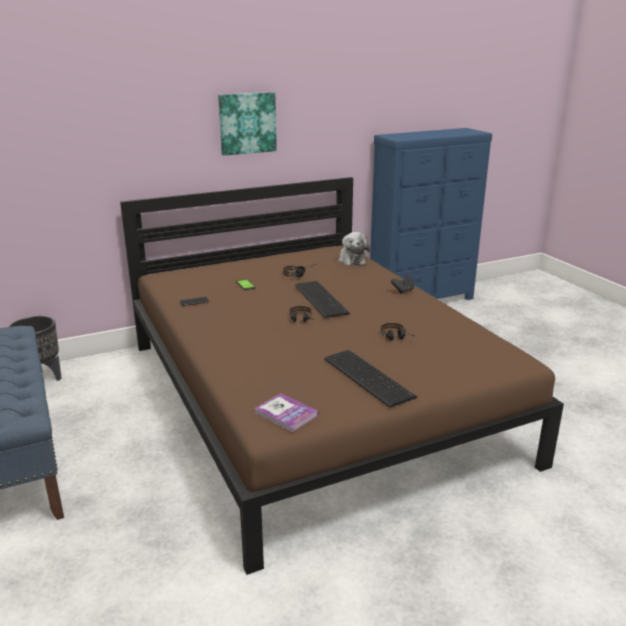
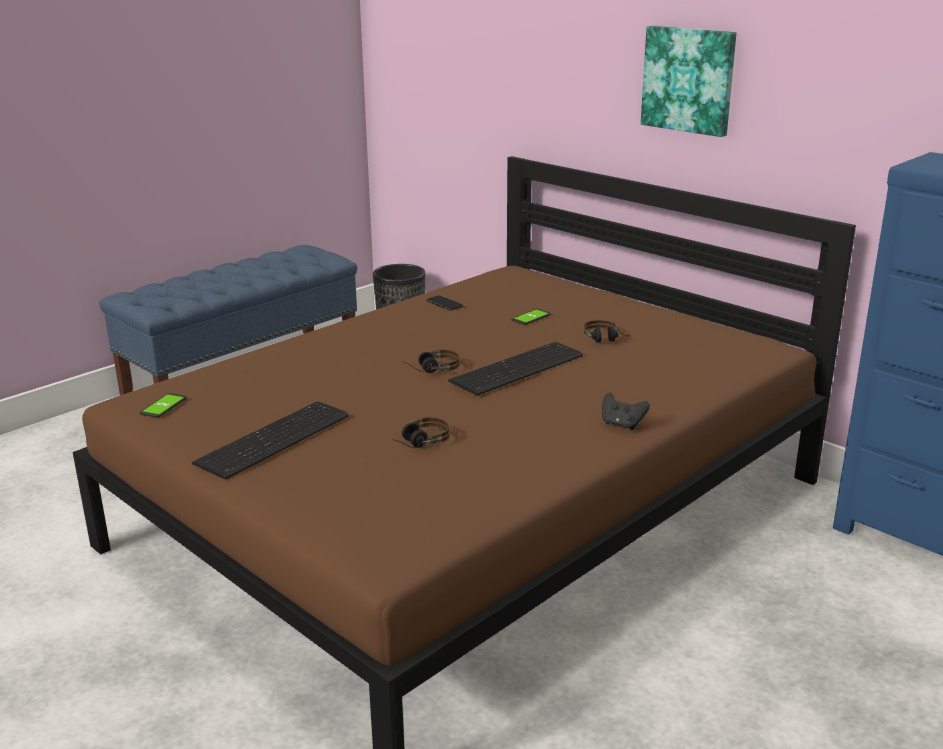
camera: 70 degrees right, 0 degrees up
book [255,393,319,432] -> phone [140,393,187,418]
plush toy [338,232,370,266] -> none

